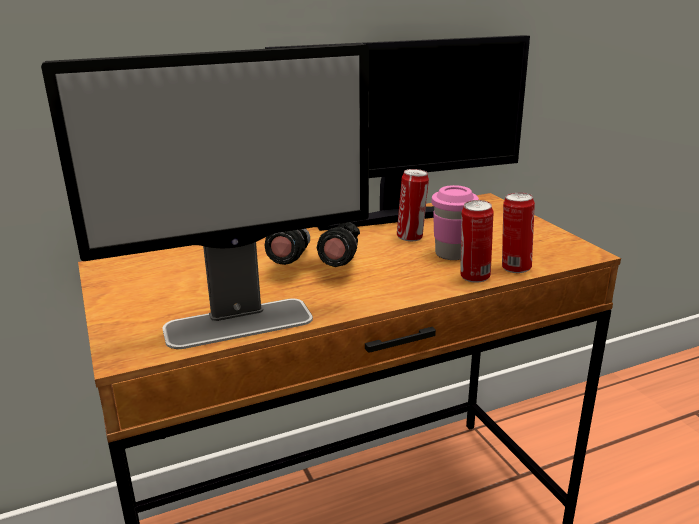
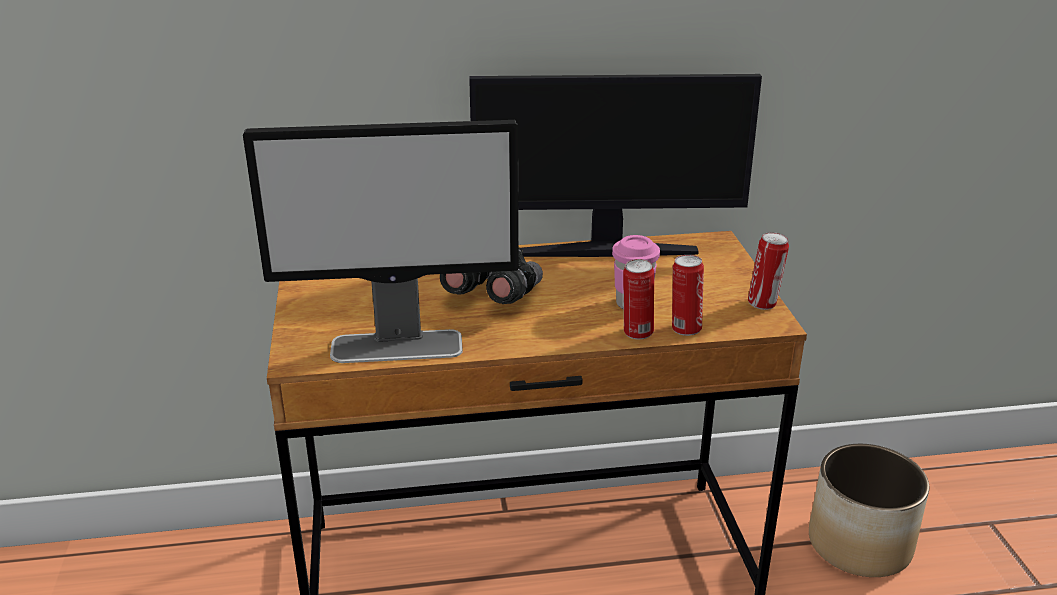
camera: 15 degrees right, 5 degrees up
can [397,169,429,241] -> can moved to [748,232,789,310]
none -> planter [809,444,929,577]

